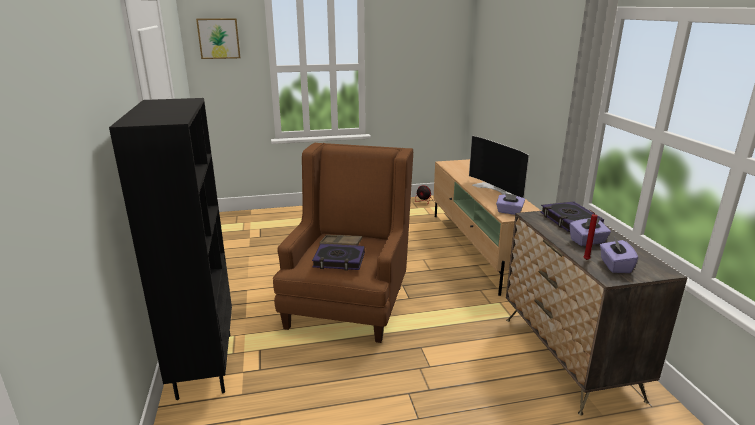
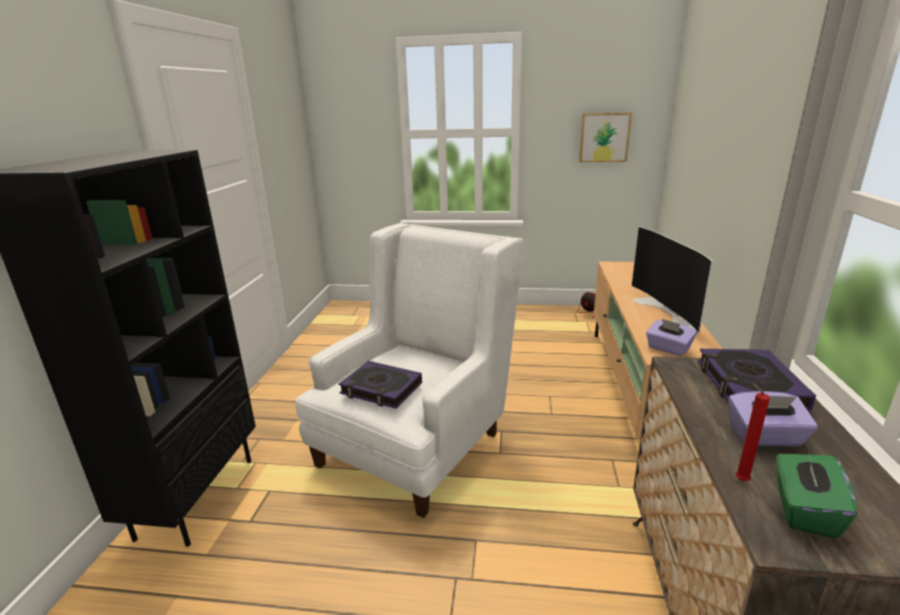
camera: 20 degrees right, 0 degrees up
picture [196,18,241,59] -> picture moved to [579,112,632,162]
brown armchair [273,142,413,343] -> white armchair [295,223,524,518]
brown tray [319,235,362,246] -> none
purple tissue box [600,236,638,273] -> green tissue box [777,449,857,539]

